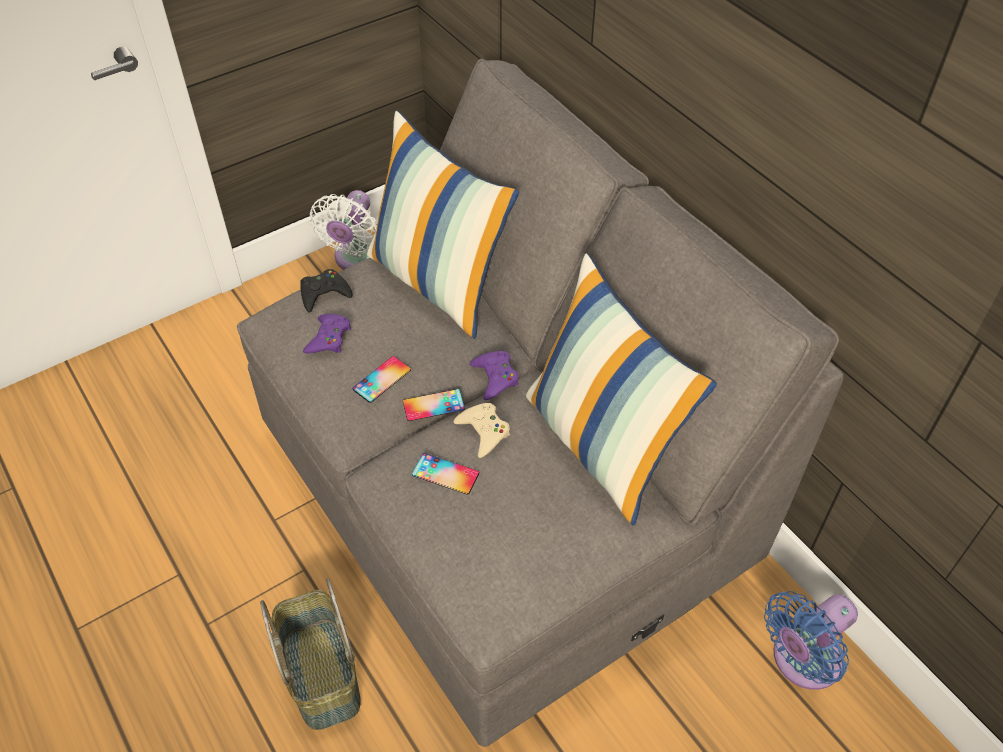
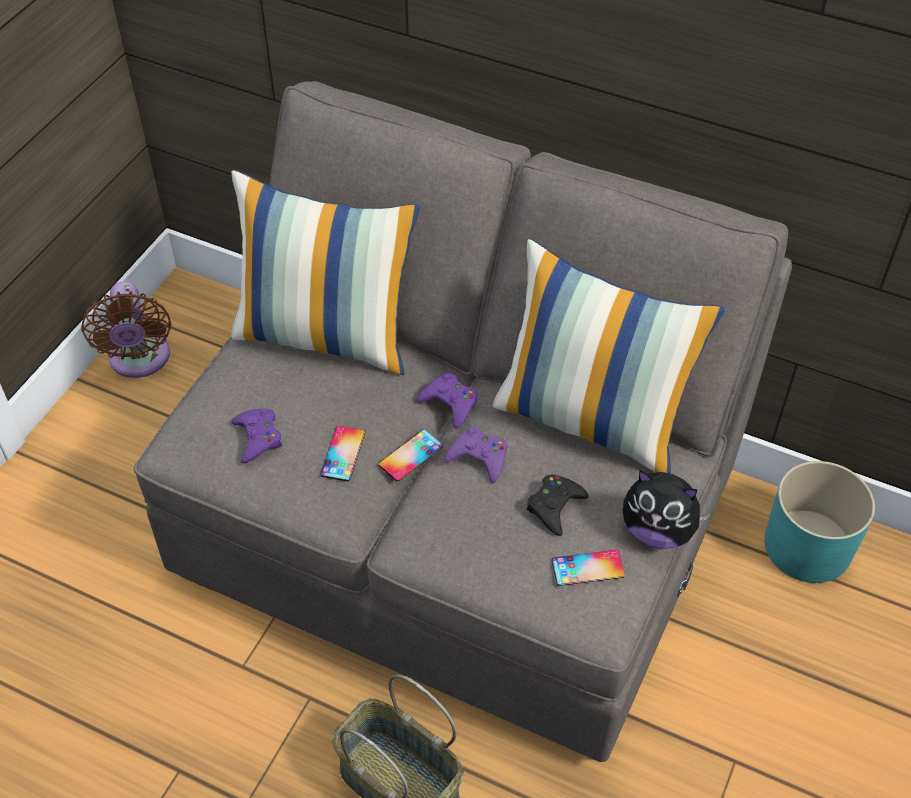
camera: 30 degrees left, 0 degrees up
black game controller [300,269,353,313] -> black game controller moved to [527,474,589,536]
white fan [310,190,377,270] -> brown fan [81,281,171,378]
phone [412,453,479,495] -> phone moved to [552,550,625,586]
beige game controller [454,403,510,458] -> purple game controller [445,427,507,483]
blue fan [764,591,858,690] -> turquoise planter [764,461,875,583]
none -> plush toy [623,470,712,549]

